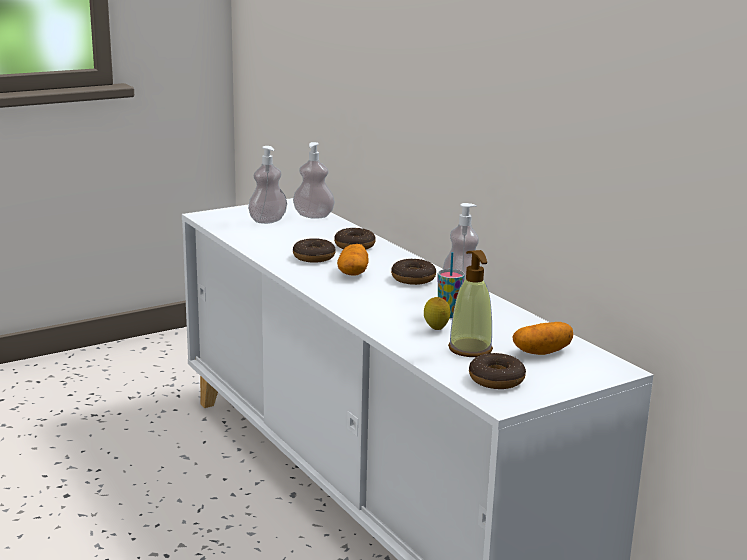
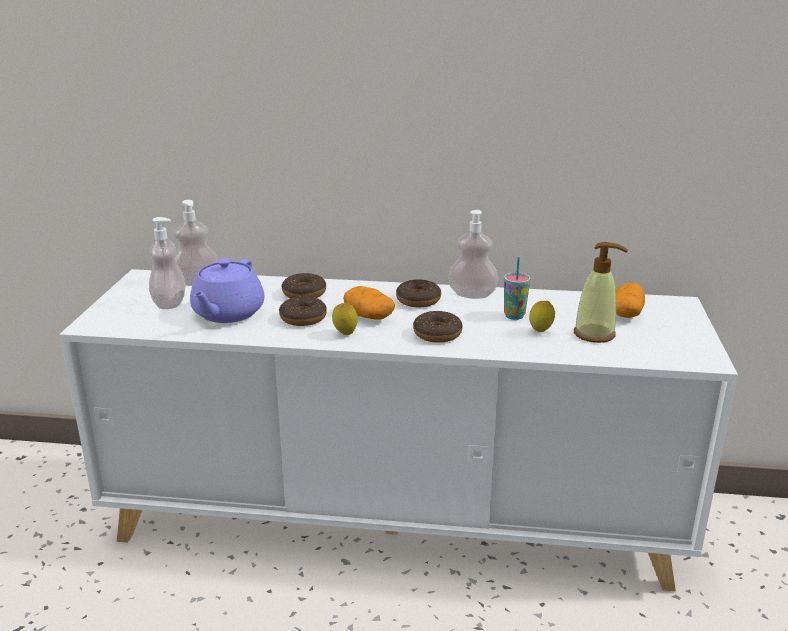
camera: 50 degrees left, 5 degrees up
donut [469,353,526,389] -> donut moved to [413,310,463,343]
none -> purple teapot [190,258,264,323]
none -> lemon [332,303,358,335]

